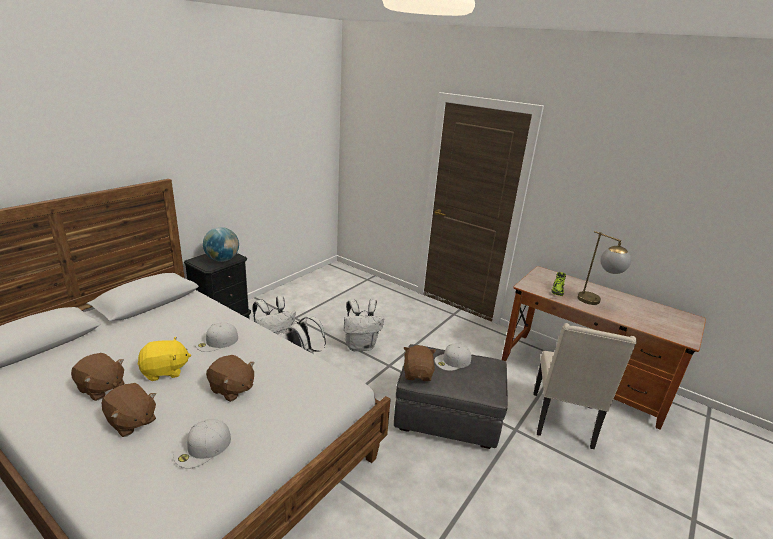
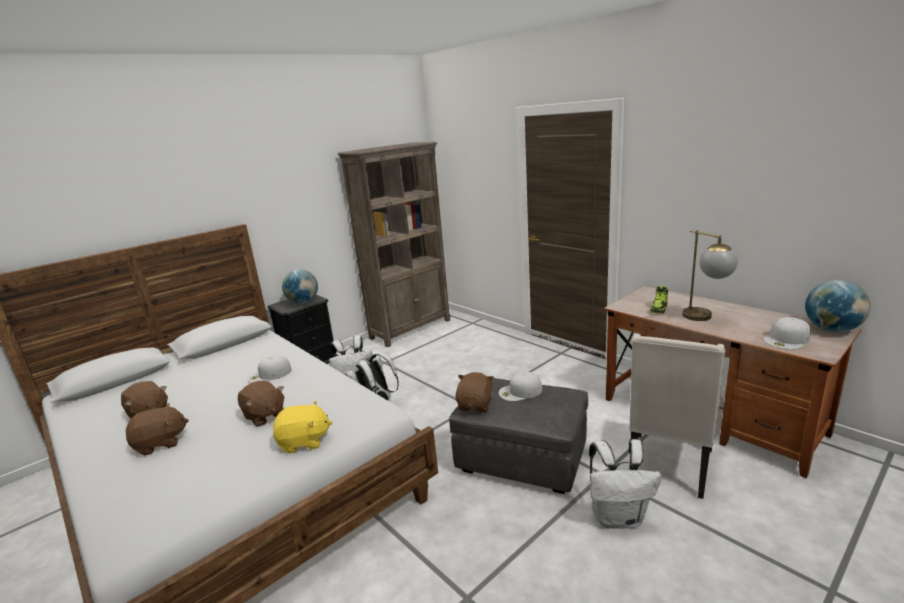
camera: 15 degrees right, 5 degrees down
brown plush toy [102,383,156,437] -> brown plush toy turned 75 degrees counterclockwise [126,403,189,456]
yellow plush toy [137,337,191,381] -> yellow plush toy moved to [273,401,332,453]
white cap [173,419,231,469] -> white cap moved to [764,317,811,350]
white backpack [344,300,384,351] -> white backpack moved to [589,439,661,529]
none -> brown bookcase [338,142,450,347]
none -> globe [805,280,870,332]

